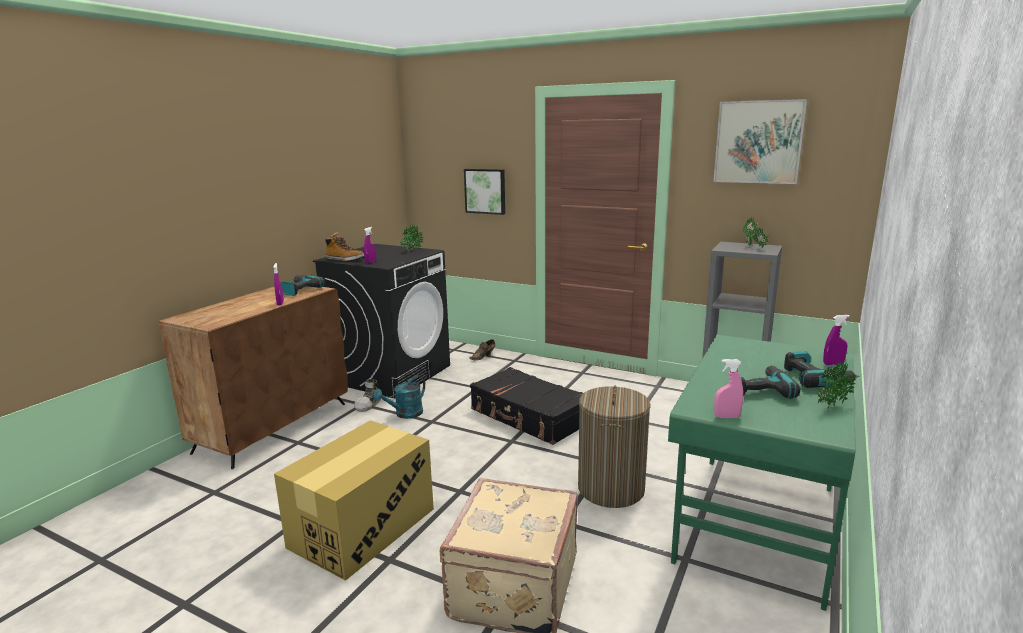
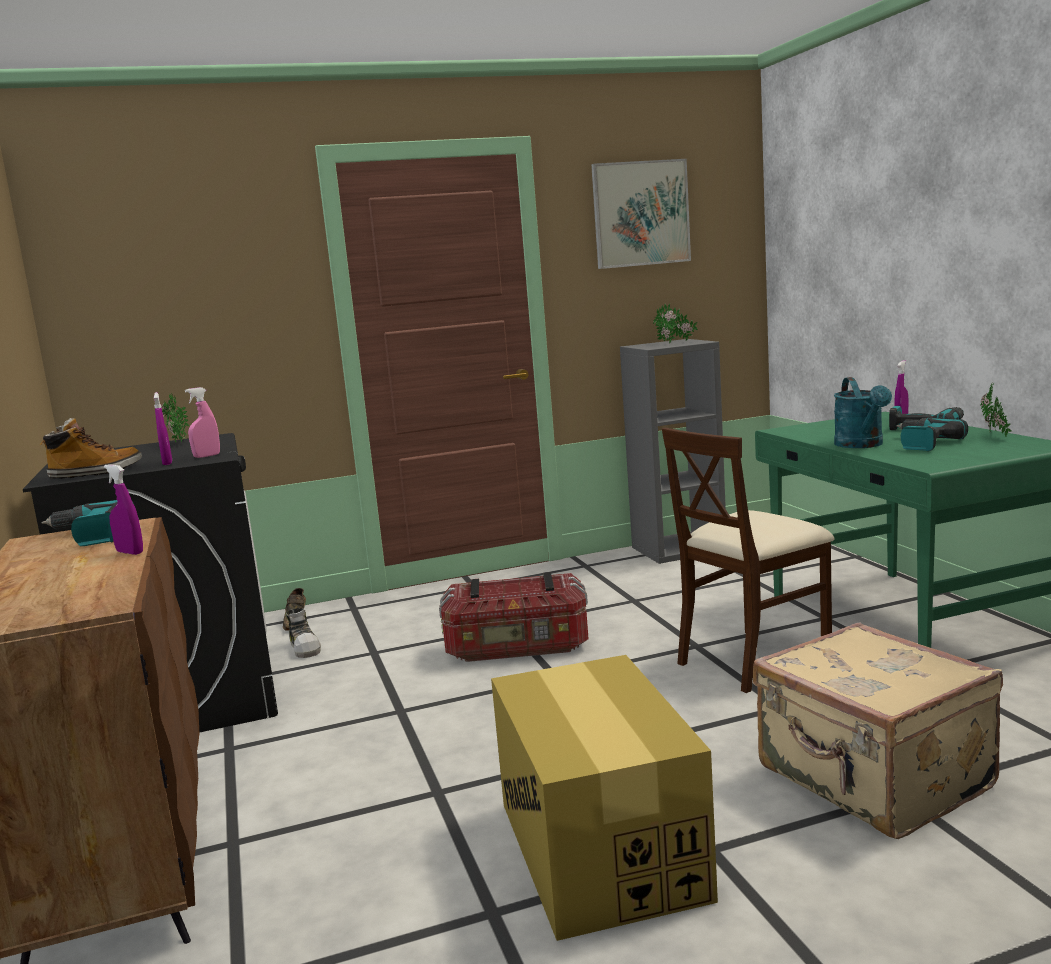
camera: 45 degrees left, 5 degrees down
shoe [354,379,381,412] -> shoe moved to [285,608,321,658]
turquoise watering can [373,375,425,419] -> turquoise watering can moved to [834,377,892,448]
picture [464,169,505,215] -> none
black suitcase [470,367,583,445] -> storage box [439,572,589,662]
laundry basket [578,385,651,508] -> beige chair [662,428,835,693]
pink spray bottle [714,359,743,418] -> pink spray bottle moved to [185,387,220,458]

